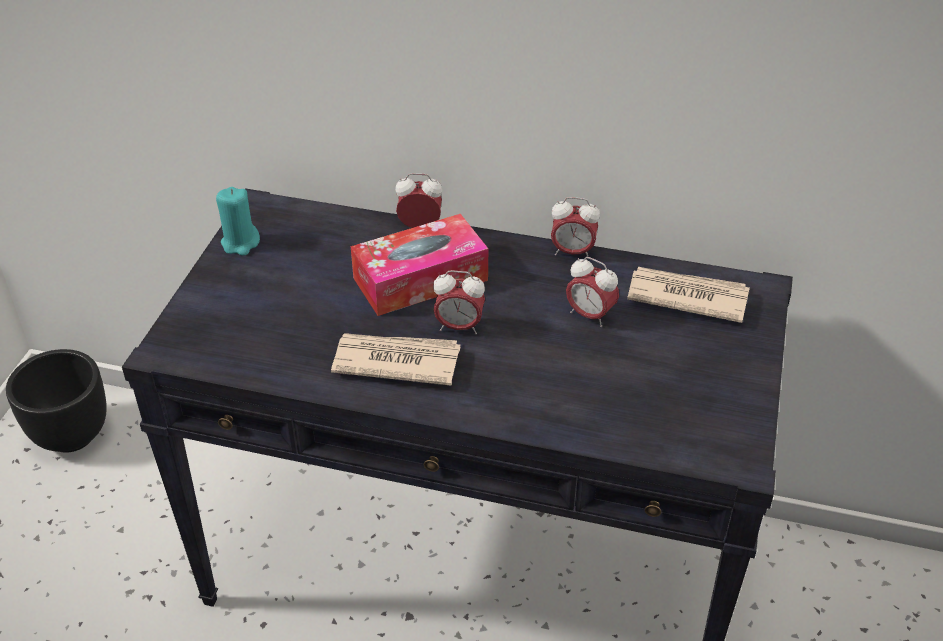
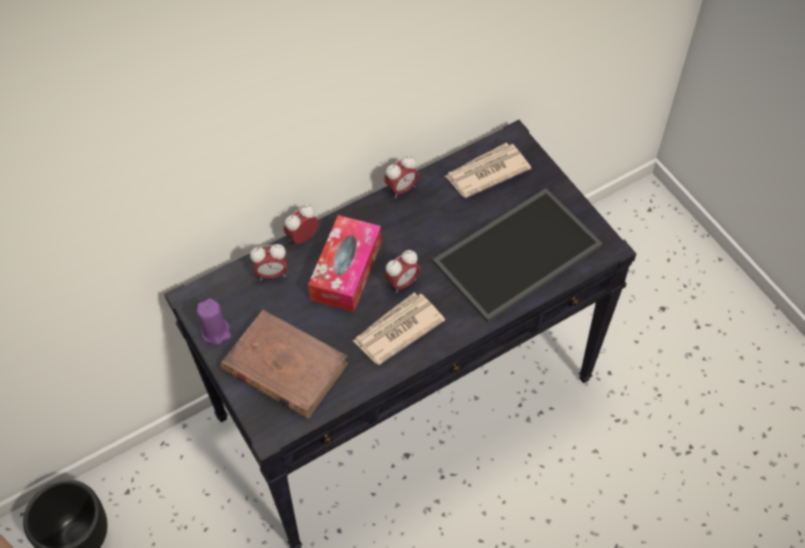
camera: 45 degrees left, 15 degrees up
turquoise candle [216,187,260,256] -> purple candle [197,298,231,345]
alarm clock [566,257,619,327] -> alarm clock moved to [250,244,287,281]
none -> brown book [221,310,348,419]
none -> tray [432,188,603,323]

